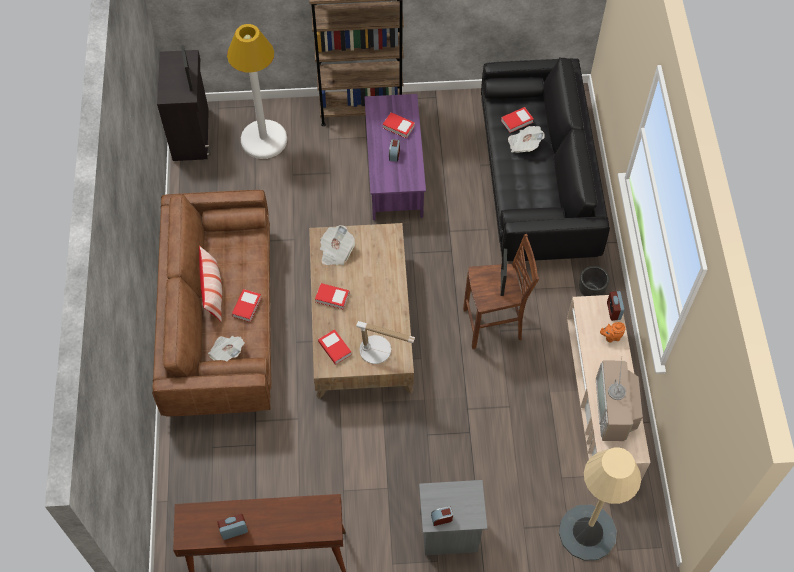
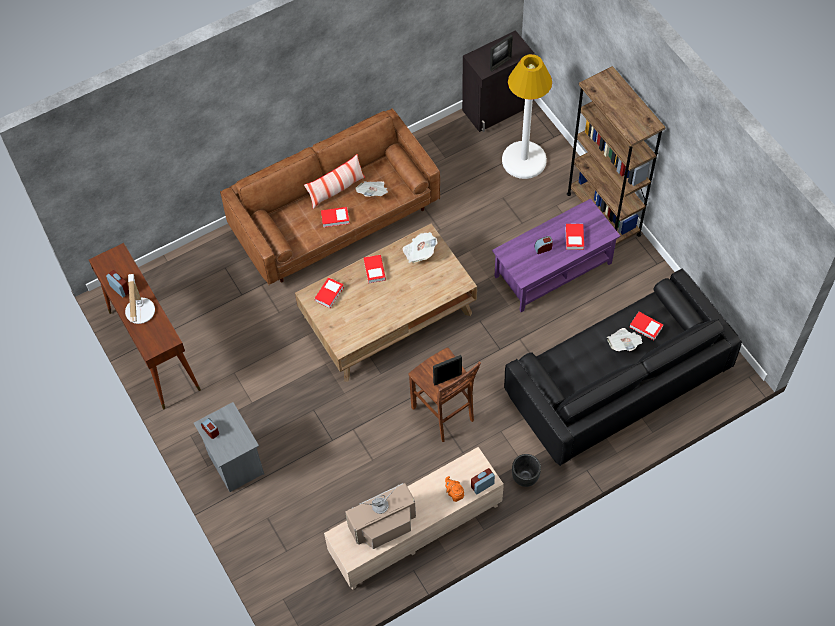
camera: 65 degrees right, 0 degrees up
newspaper [208,336,245,361] -> newspaper moved to [355,181,388,197]
table lamp [356,321,415,364] -> table lamp moved to [125,274,155,324]
beige floor lamp [559,448,641,561] -> none

